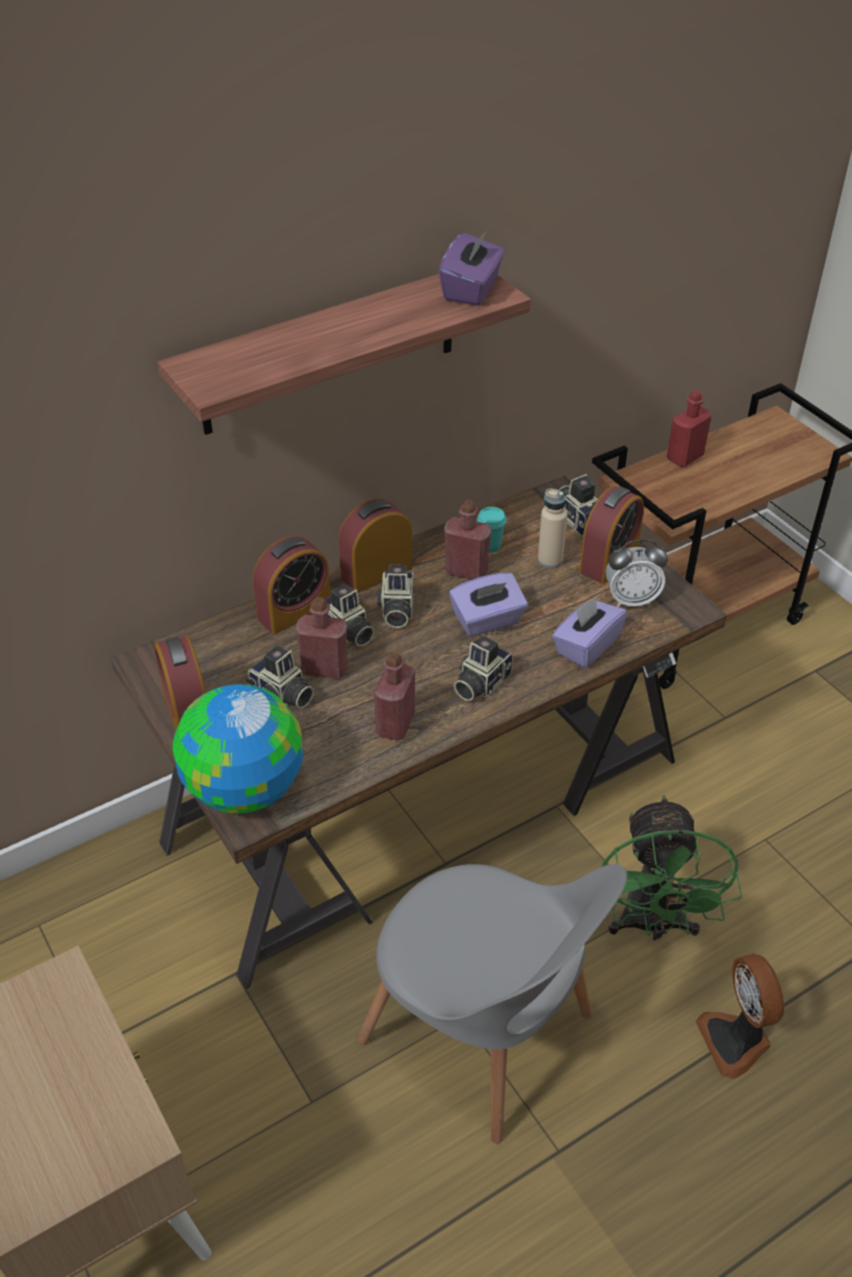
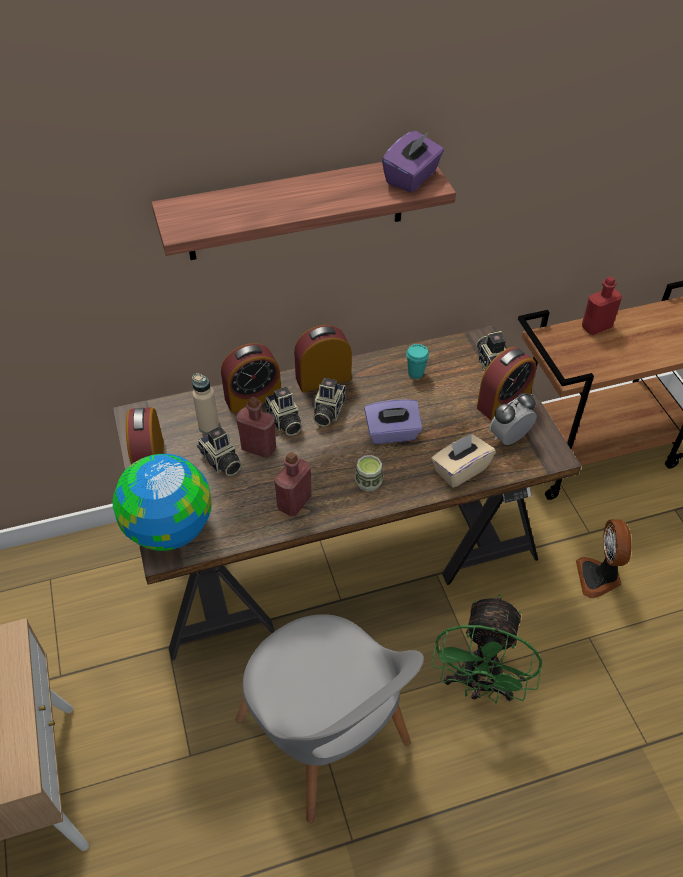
camera: 15 degrees right, 5 degrees up
red bottle [444,500,491,580] -> none
camera [454,635,513,701] -> cup [354,455,384,492]
beige bottle [538,488,568,568] -> beige bottle moved to [192,373,219,434]
purple tissue box [552,596,627,669] -> beige tissue box [431,434,495,488]
alarm clock [606,539,668,607] -> alarm clock turned 135 degrees clockwise [490,393,537,445]
fan [696,954,784,1079] -> fan moved to [576,519,632,598]

